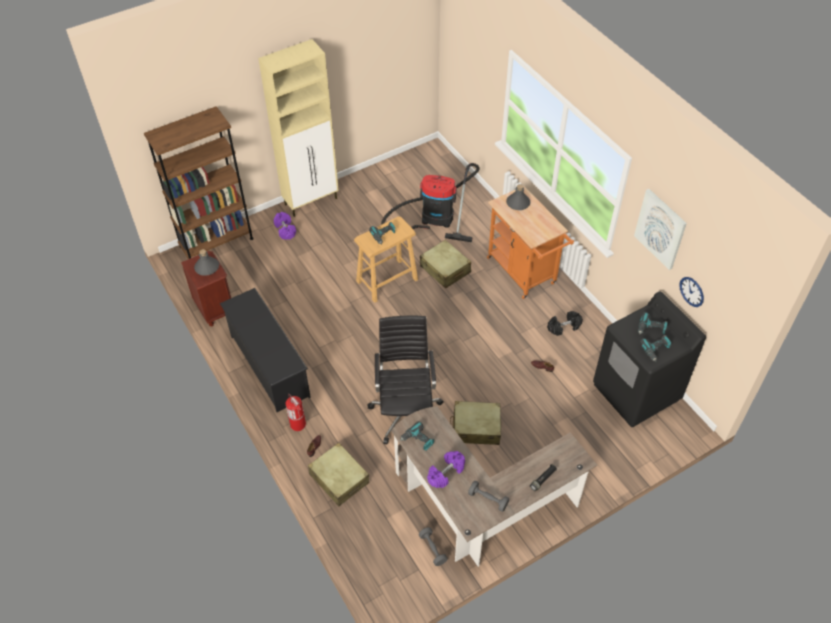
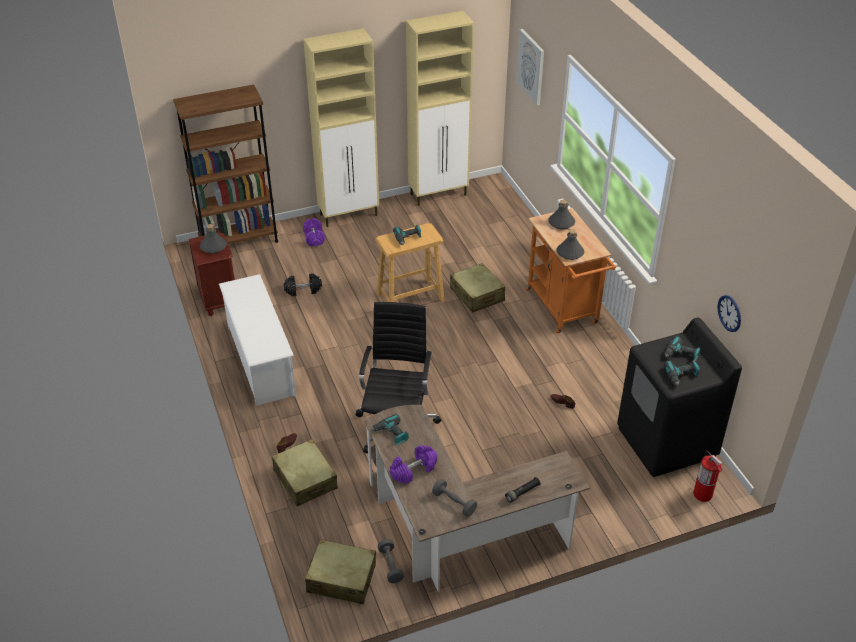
camera: 10 degrees right, 10 degrees down
black shoe rack [220,288,311,412] -> white shoe rack [219,274,296,406]
fire extinguisher [286,393,306,431] -> fire extinguisher moved to [693,451,723,502]
vacuum cleaner [381,163,480,242] -> none
beige suitcase [450,401,501,445] -> beige suitcase moved to [305,539,376,604]
black dumbbell [547,311,583,336] -> black dumbbell moved to [284,274,322,296]
picture [634,189,687,270] -> picture moved to [516,29,544,106]
none -> beige cabinet [406,11,474,206]
none -> grey bottle [556,229,584,260]

